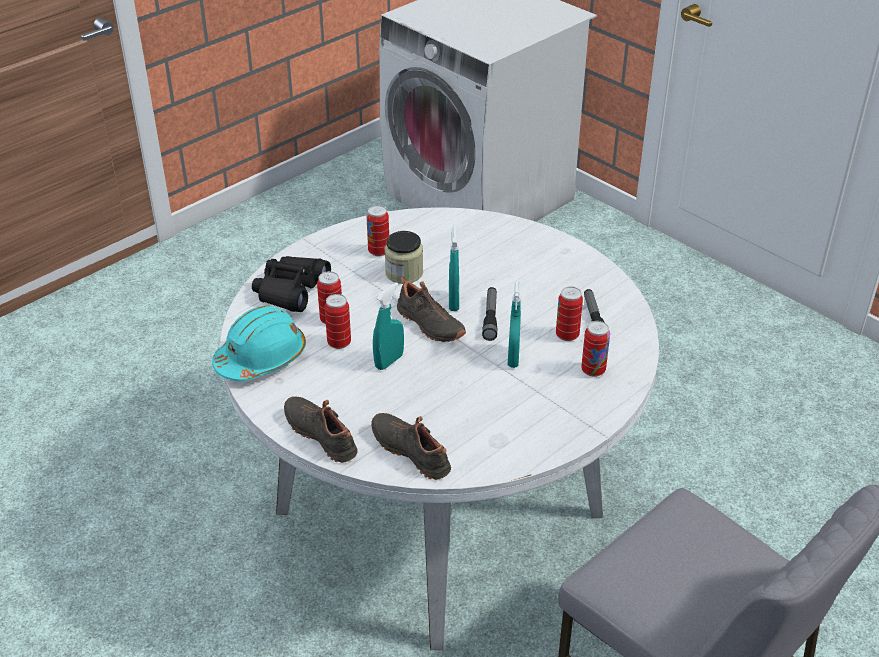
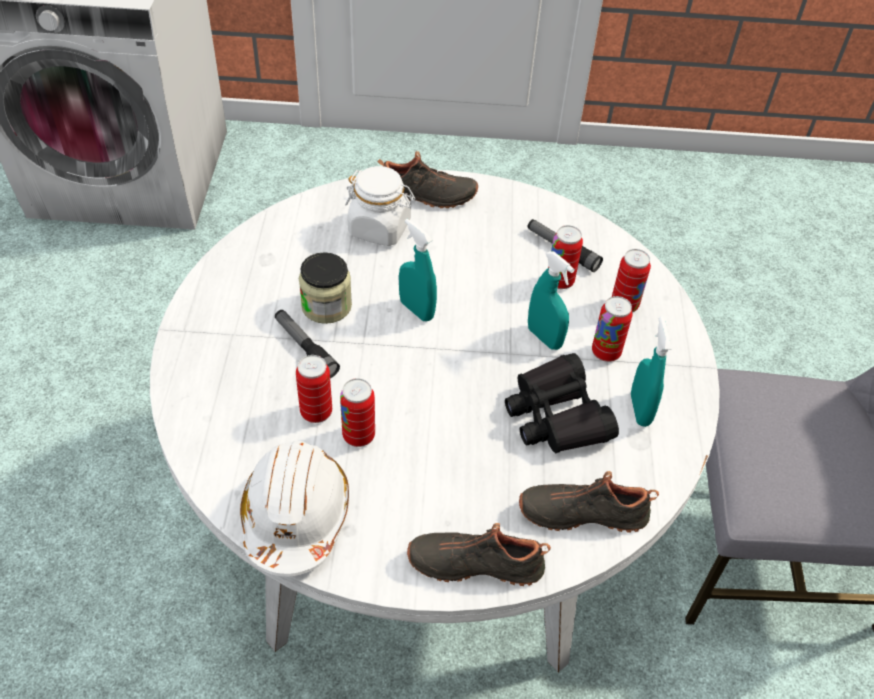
camera: 45 degrees left, 10 degrees up
turquoise hard hat [212,306,306,381] -> white hard hat [240,441,349,576]
black binoculars [252,256,331,312] -> black binoculars moved to [505,353,619,453]
can [367,205,389,256] -> can moved to [592,296,633,362]
turquoise spray bottle [373,282,404,370] -> turquoise spray bottle moved to [631,316,671,427]
black shoe [397,277,466,342] -> black shoe moved to [377,151,478,208]
flashlight [482,287,498,341] -> flashlight moved to [275,310,340,378]
none -> white jar [345,166,415,246]

